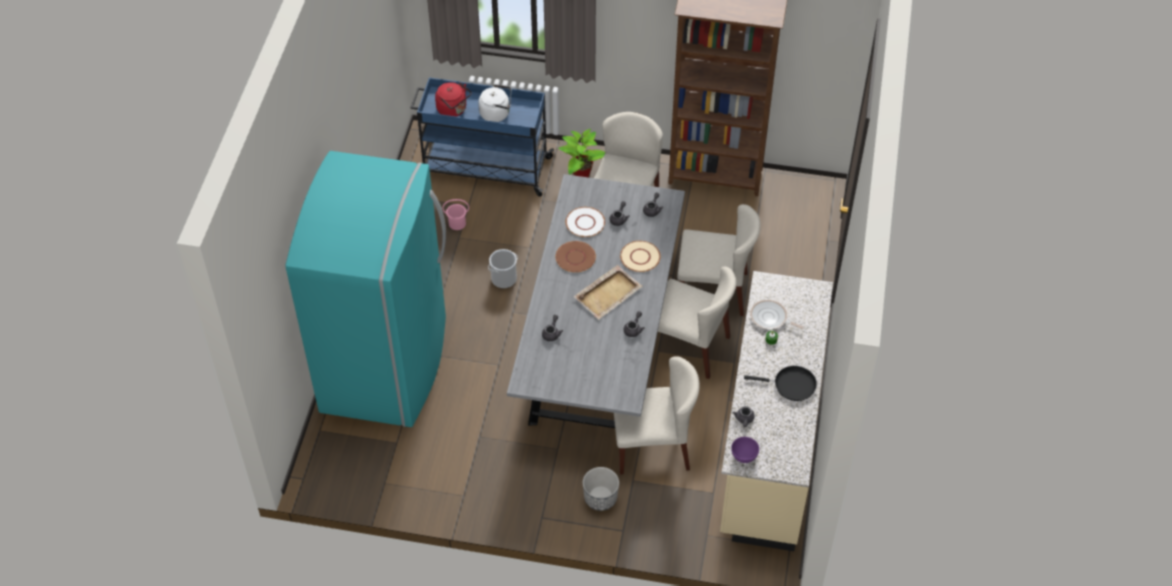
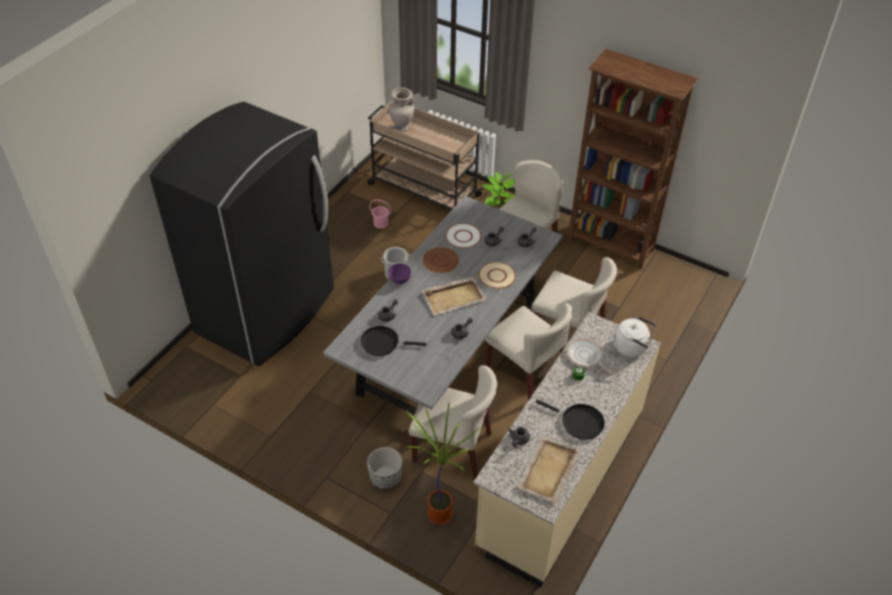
camera: 20 degrees right, 5 degrees down
turquoise fridge [285,151,446,427] -> black fridge [150,102,334,366]
blue cart [410,78,554,197] -> beige cart [368,100,484,210]
red kettle [435,82,471,117] -> beige vase [389,88,414,132]
white kettle [478,85,511,122] -> white kettle moved to [614,316,656,357]
purple bowl [731,437,759,463] -> purple bowl moved to [388,263,411,284]
none -> black frying pan [360,326,427,356]
none -> potted plant [407,403,480,525]
none -> beige tray [518,436,580,503]

